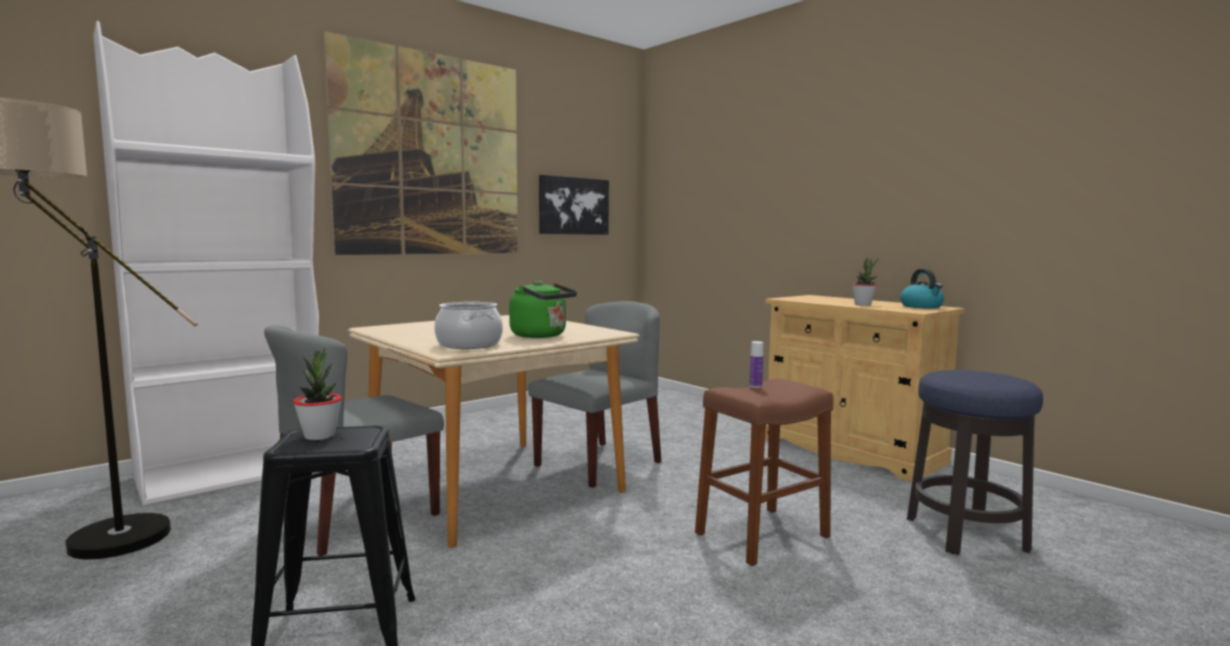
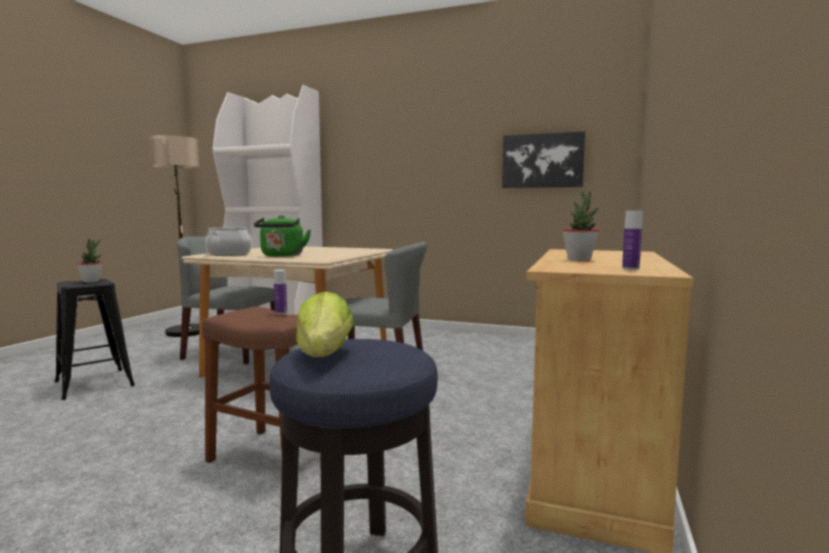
camera: 60 degrees right, 0 degrees up
picture [324,32,518,255] -> none
kettle [900,268,944,309] -> bottle [622,211,643,270]
none -> lettuce [296,291,354,357]

